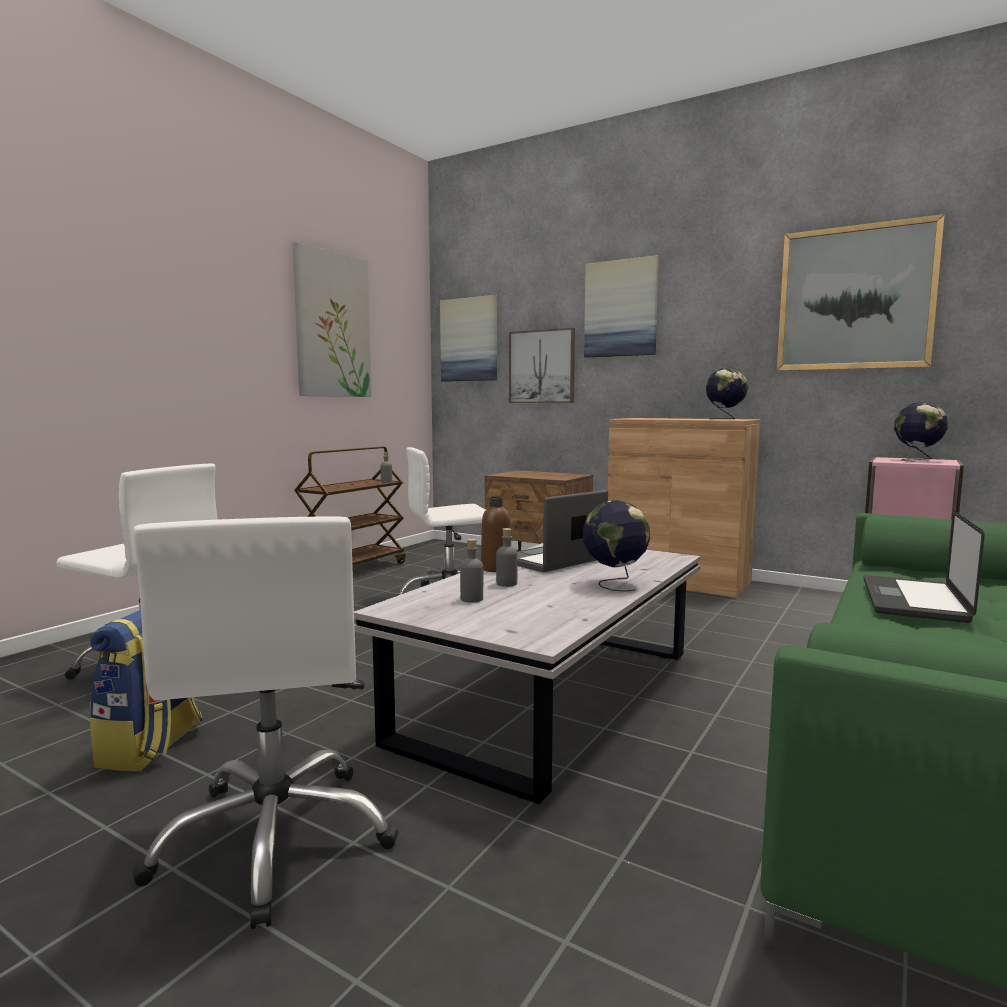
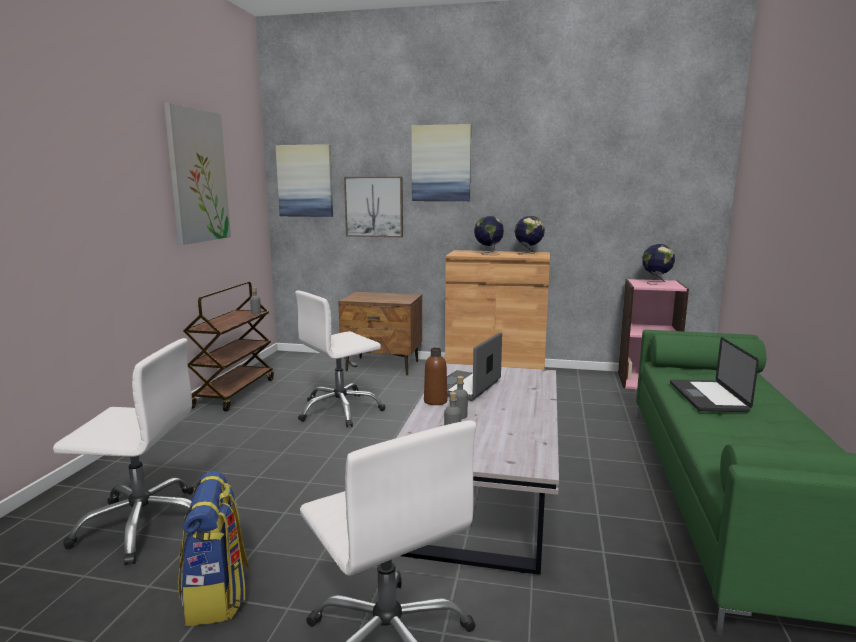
camera: 20 degrees left, 5 degrees up
globe [583,500,650,592] -> globe moved to [474,216,504,255]
picture [777,214,945,371] -> none

